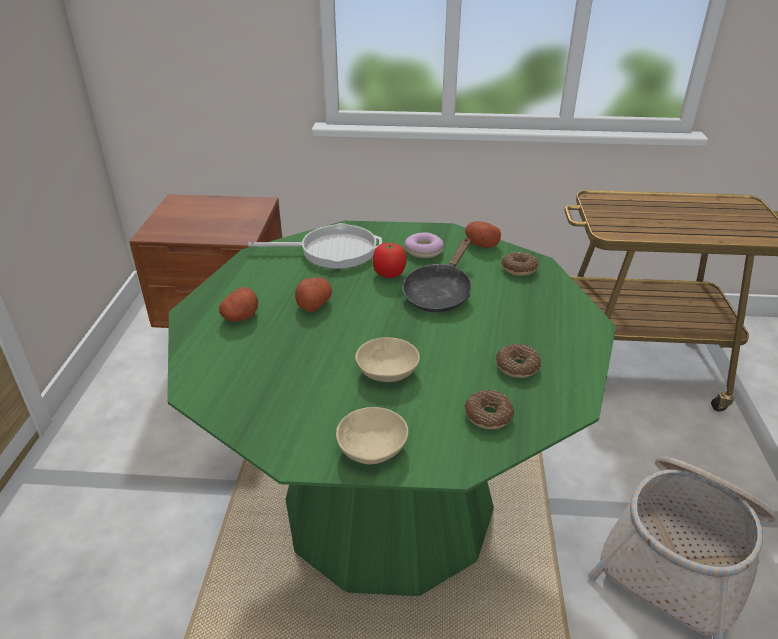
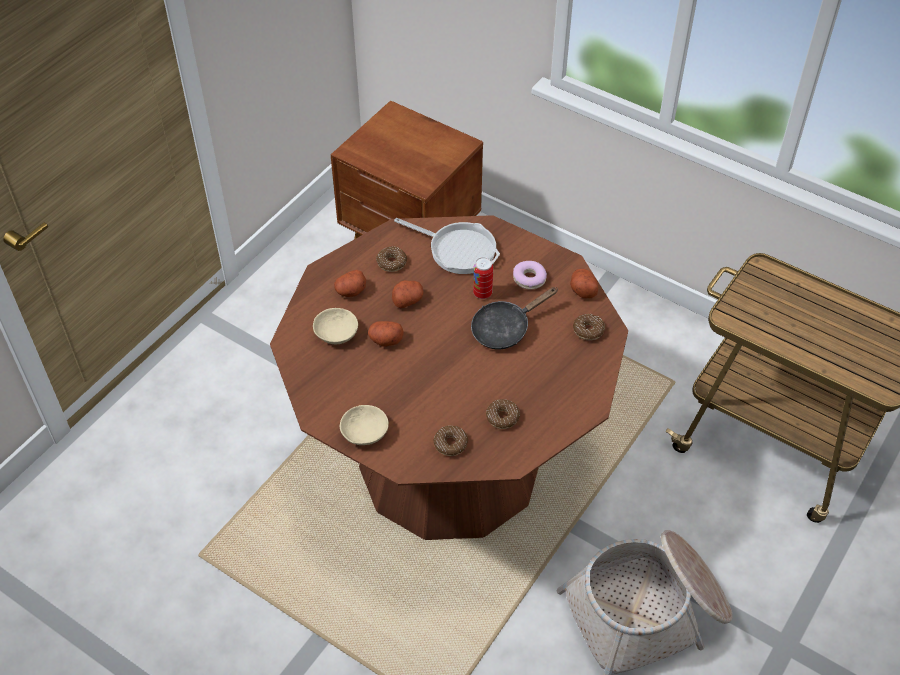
camera: 30 degrees right, 15 degrees up
green dining table [167,221,616,596] -> brown dining table [270,215,628,540]
beige bowl [355,337,420,382] -> beige bowl moved to [313,308,358,344]
tomato [373,243,407,278] -> can [473,257,493,299]
none -> potato [368,321,404,347]
none -> donut [376,246,407,272]

